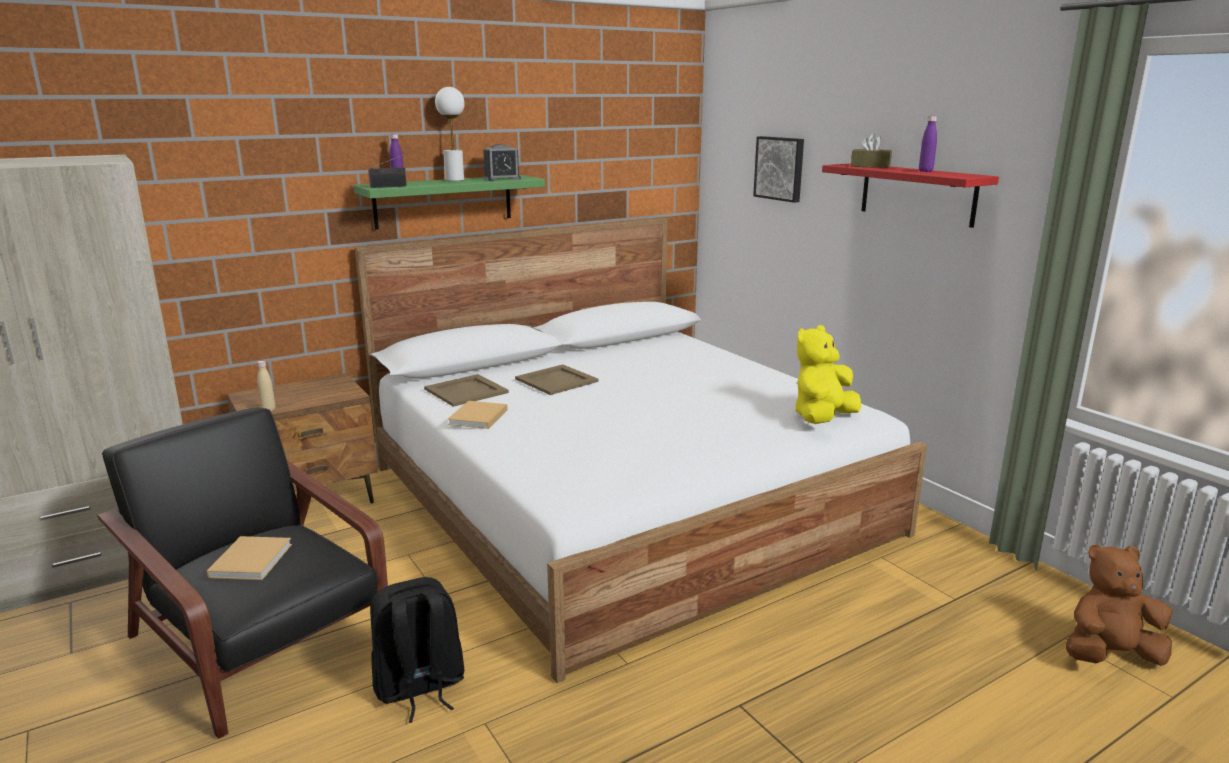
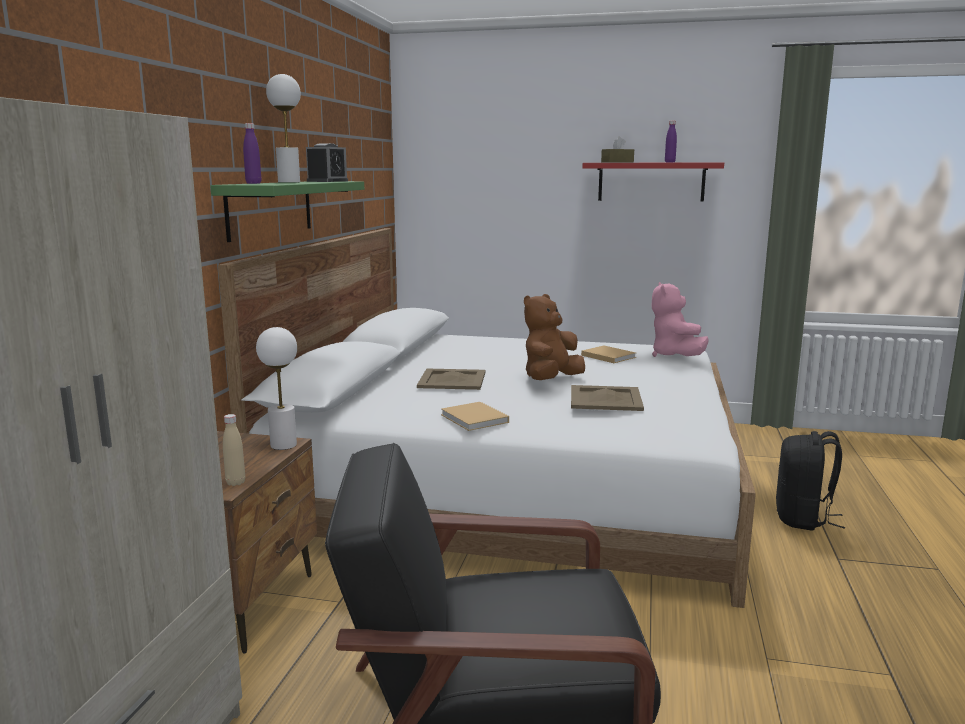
camera: 45 degrees left, 5 degrees down
beige book [207,536,292,580] -> beige book moved to [581,345,636,363]
radio [368,153,407,188] -> none
black backpack [370,577,464,723] -> black backpack moved to [776,431,845,531]
beige tray [424,374,509,407] -> beige tray moved to [571,385,644,411]
picture [753,136,804,203] -> none
yellow plush toy [796,325,861,424] -> pink plush toy [651,282,708,357]
brown plush toy [1066,544,1173,666] -> brown plush toy moved to [524,294,585,380]
none -> white table lamp [256,327,297,450]

